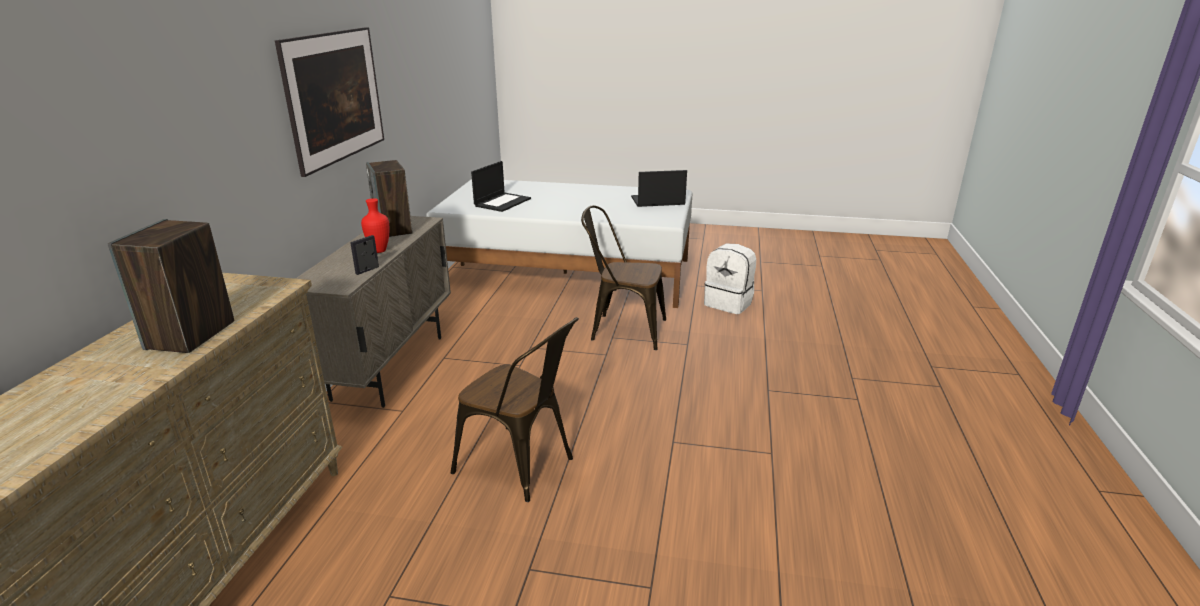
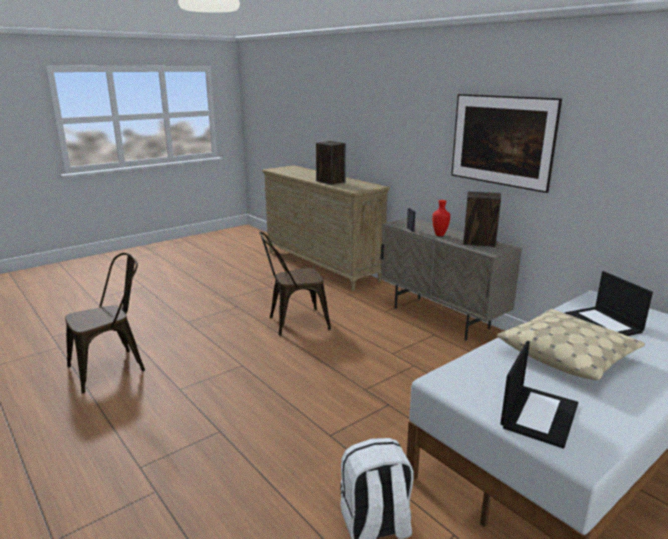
camera: 130 degrees right, 5 degrees down
brown chair [581,205,666,350] -> brown chair moved to [65,253,145,394]
none -> beige pillow [497,309,645,380]

